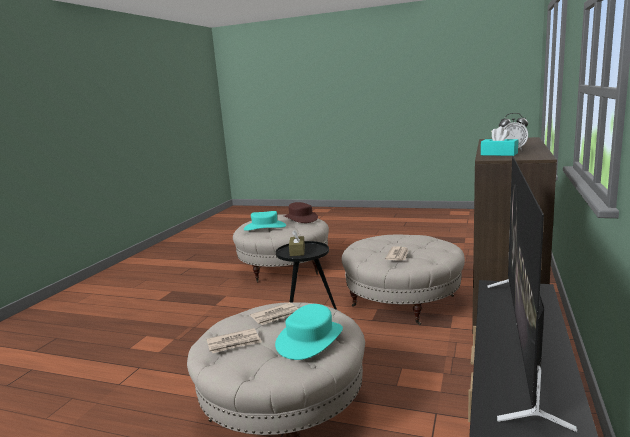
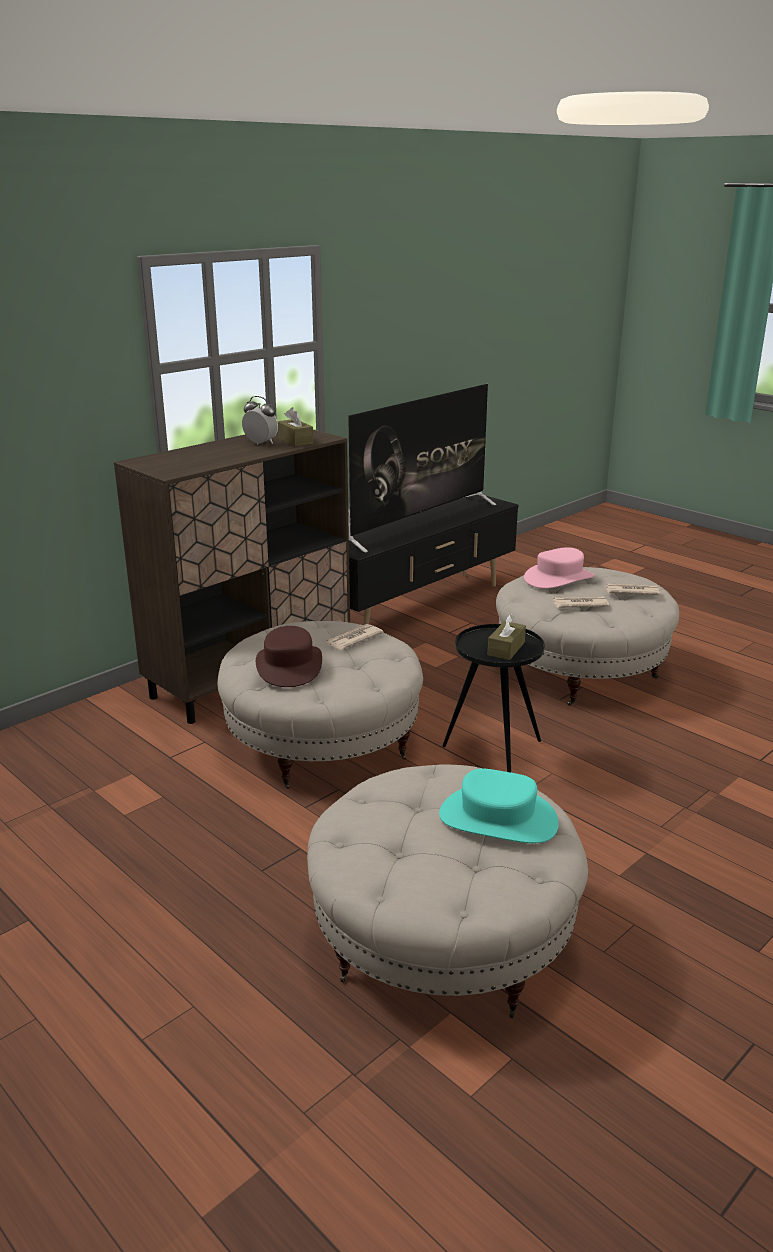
camera: 155 degrees left, 10 degrees up
turquoise hat [275,304,343,360] -> pink hat [524,547,595,589]
brown hat [284,202,318,223] -> brown hat moved to [256,626,322,687]
turquoise tissue box [481,126,518,156] -> brown tissue box [278,407,314,446]

